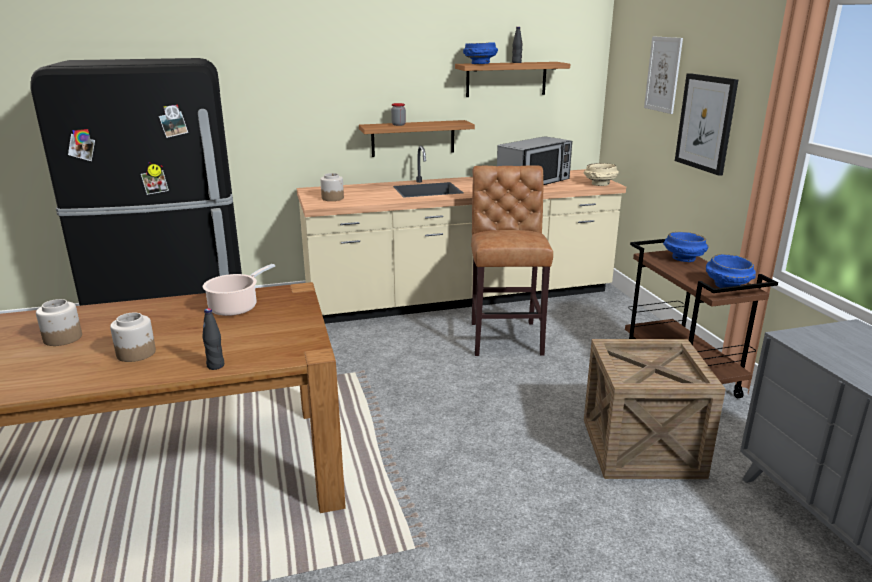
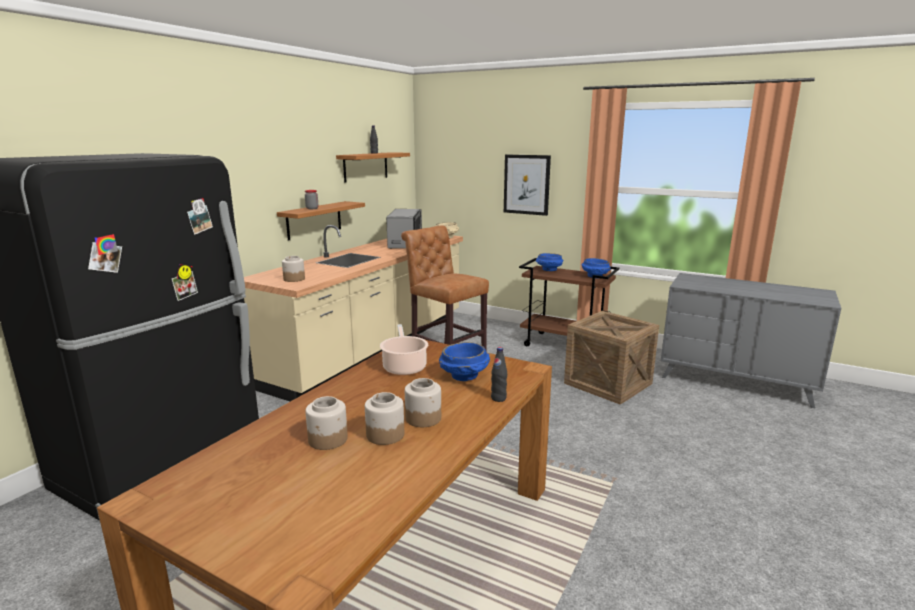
camera: 45 degrees left, 5 degrees down
blue bowl [463,42,498,64] -> blue bowl moved to [439,342,490,381]
picture [644,36,683,114] -> none
none -> jar [365,392,404,445]

